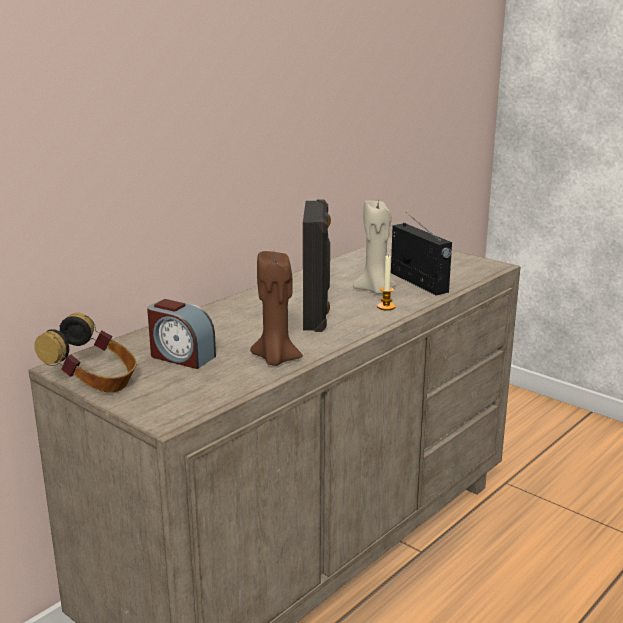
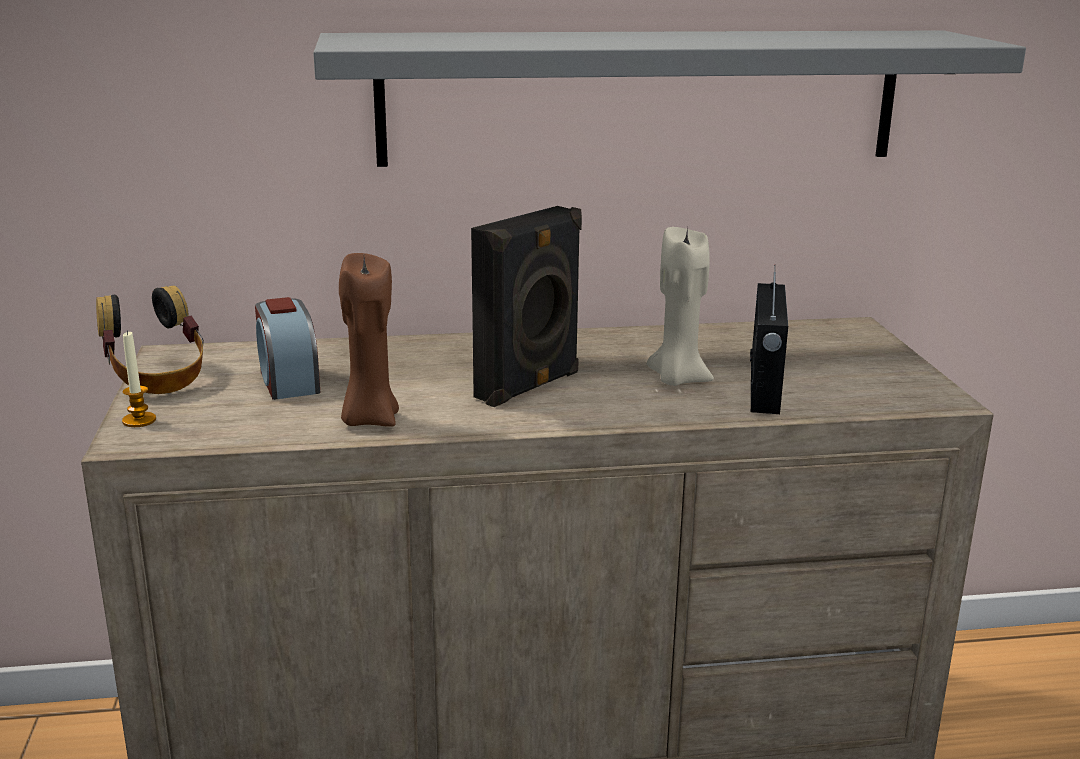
camera: 40 degrees right, 0 degrees up
candle [377,256,396,311] -> candle moved to [122,331,156,427]
none -> grey shelf [313,31,1026,167]

